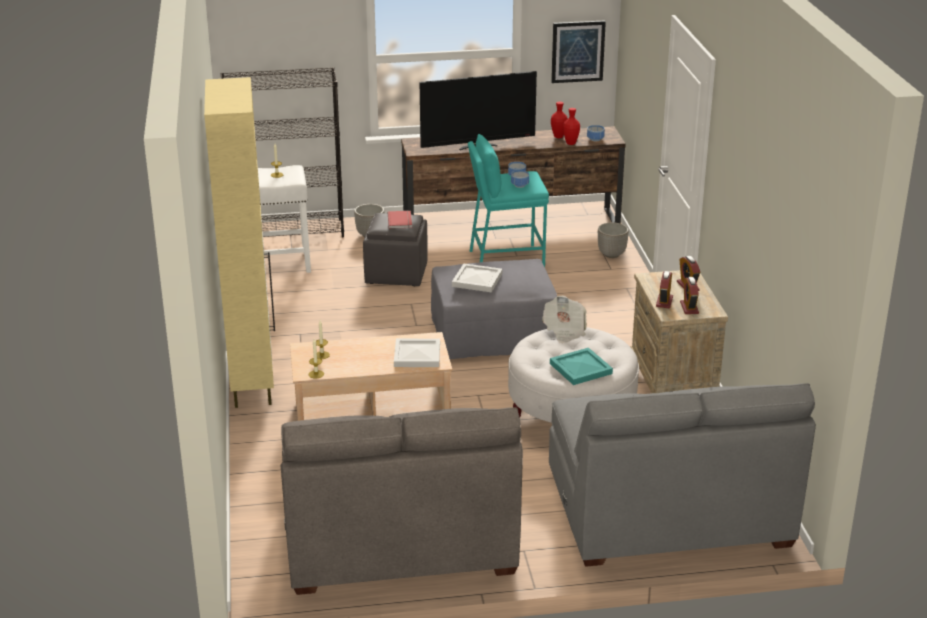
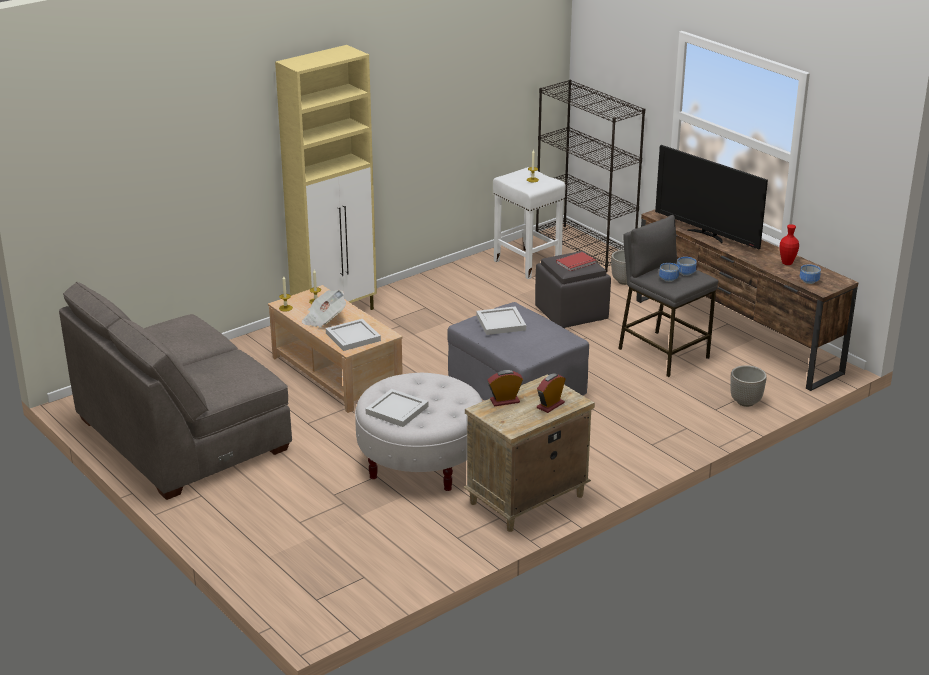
camera: 60 degrees right, 0 degrees up
turquoise stool [468,134,549,267] -> grey stool [618,215,718,377]
newspaper [542,295,587,343] -> newspaper moved to [302,290,346,328]
grey sofa [549,383,816,567] -> none
turquoise tray [550,348,613,385] -> white tray [366,389,428,427]
picture [551,20,606,83] -> none
red vase [563,108,580,145] -> none
alarm clock [680,277,699,314] -> none

